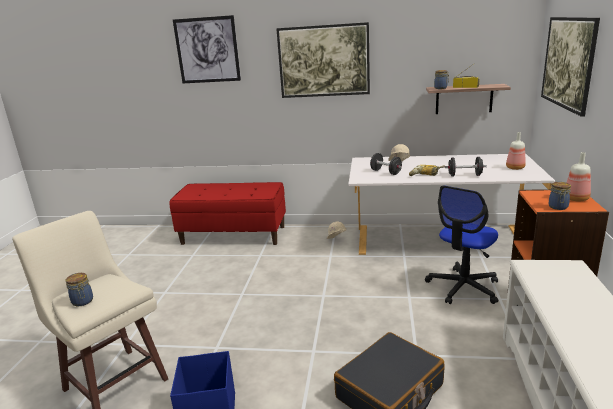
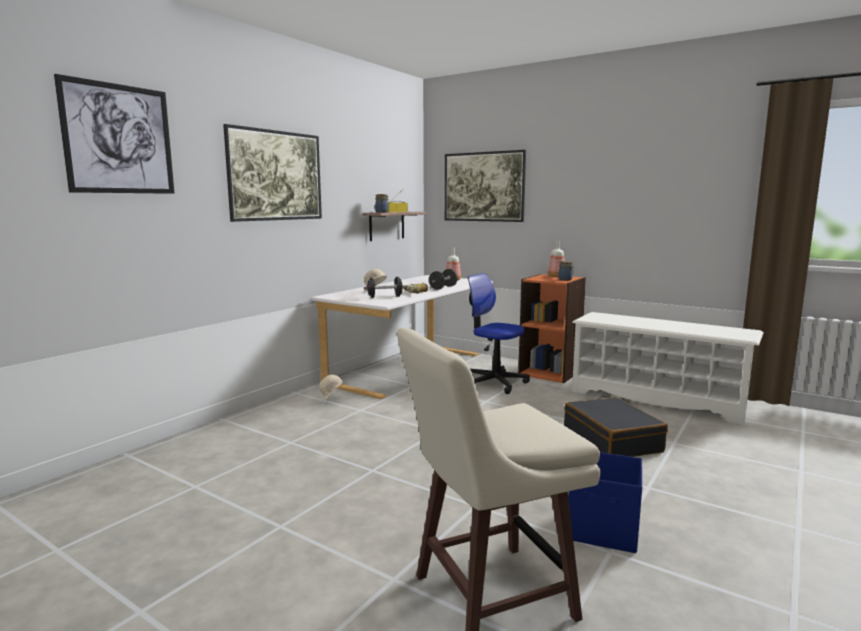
camera: 65 degrees left, 10 degrees down
jar [66,273,93,307] -> none
red bench [169,182,286,245] -> none
office chair [425,185,498,304] -> office chair turned 150 degrees clockwise [468,273,530,394]

